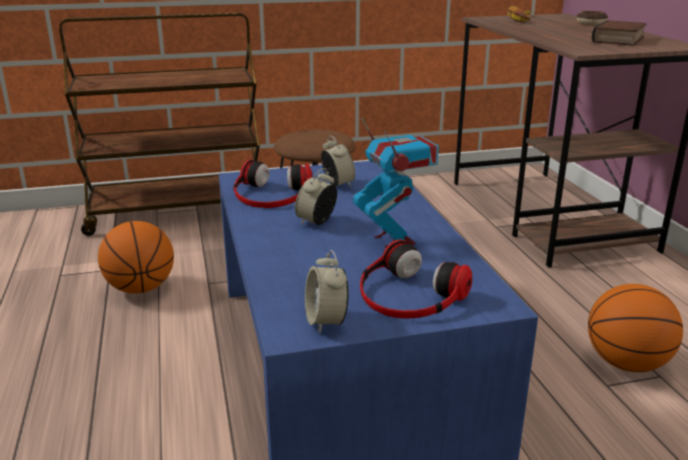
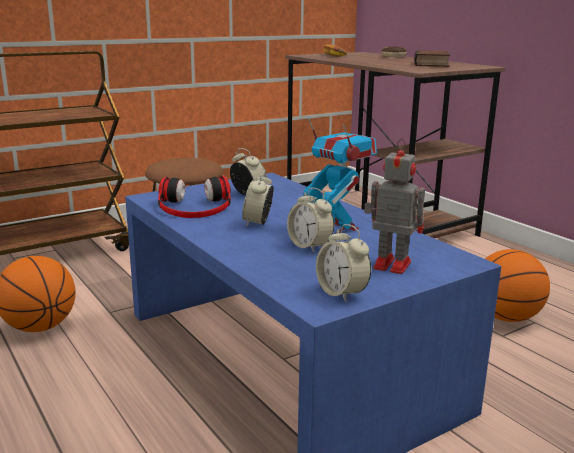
camera: 20 degrees left, 5 degrees down
headphones [360,240,472,318] -> toy robot [364,139,425,274]
none -> alarm clock [287,188,334,253]

